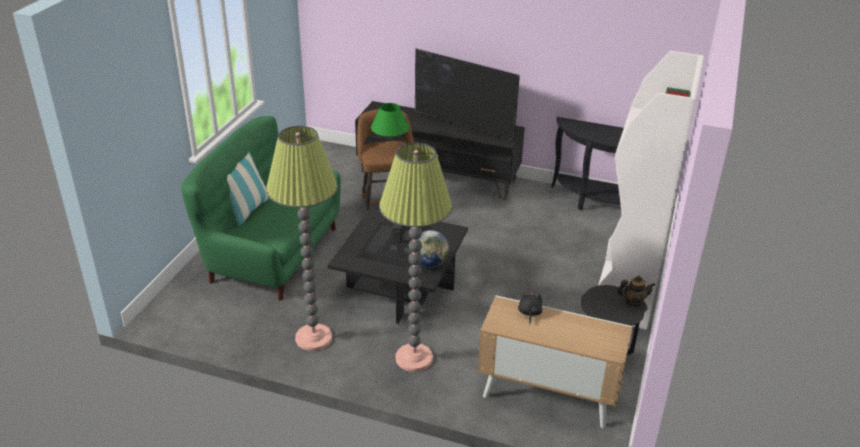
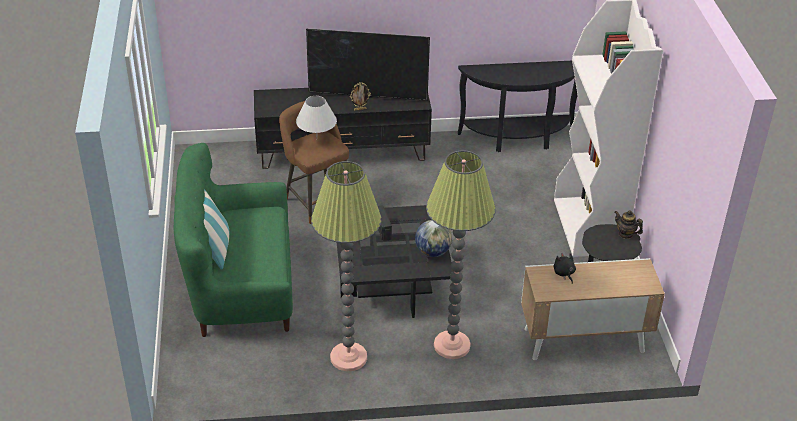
camera: 25 degrees left, 5 degrees up
green table lamp [371,103,409,146] -> white table lamp [296,96,337,134]
teapot [617,275,655,306] -> teapot turned 120 degrees counterclockwise [615,210,643,239]
none -> picture frame [350,82,371,111]

